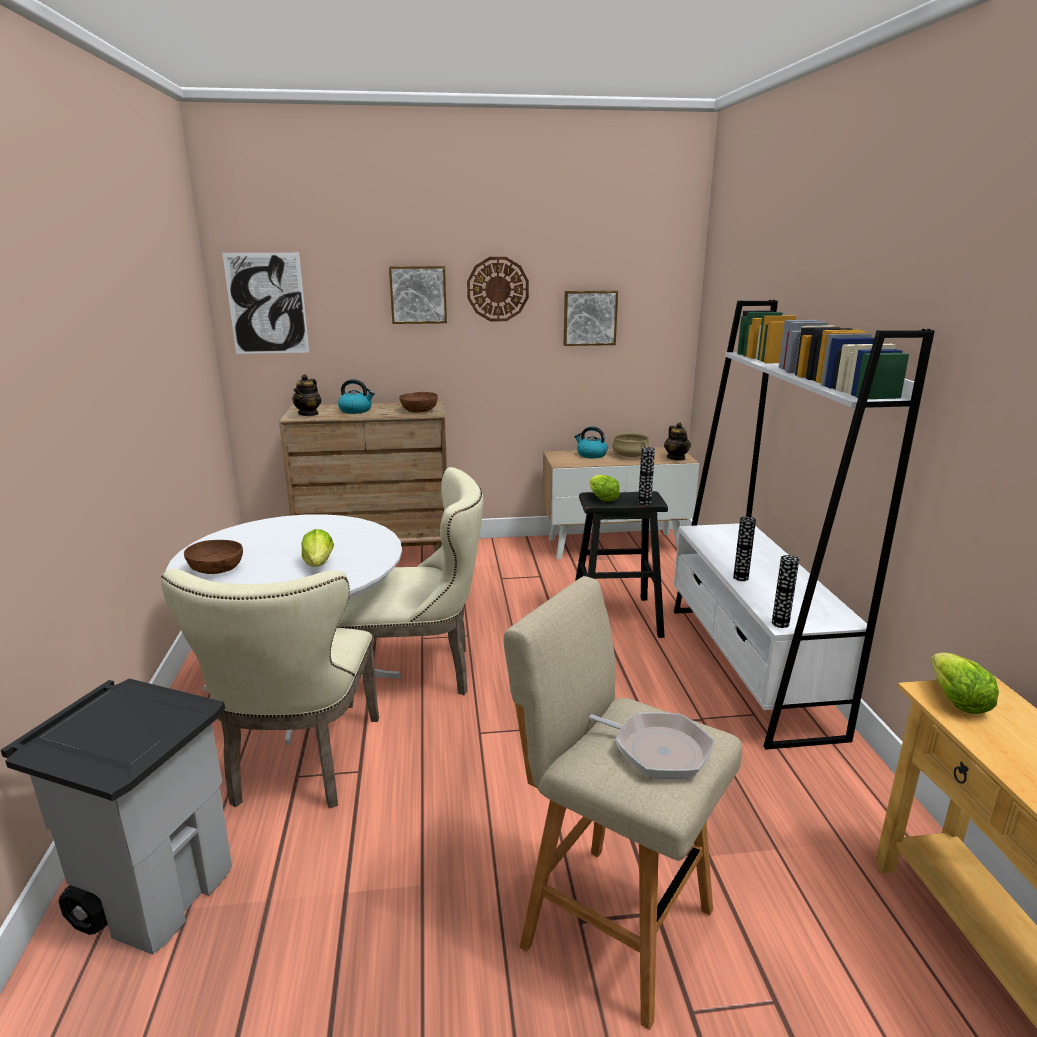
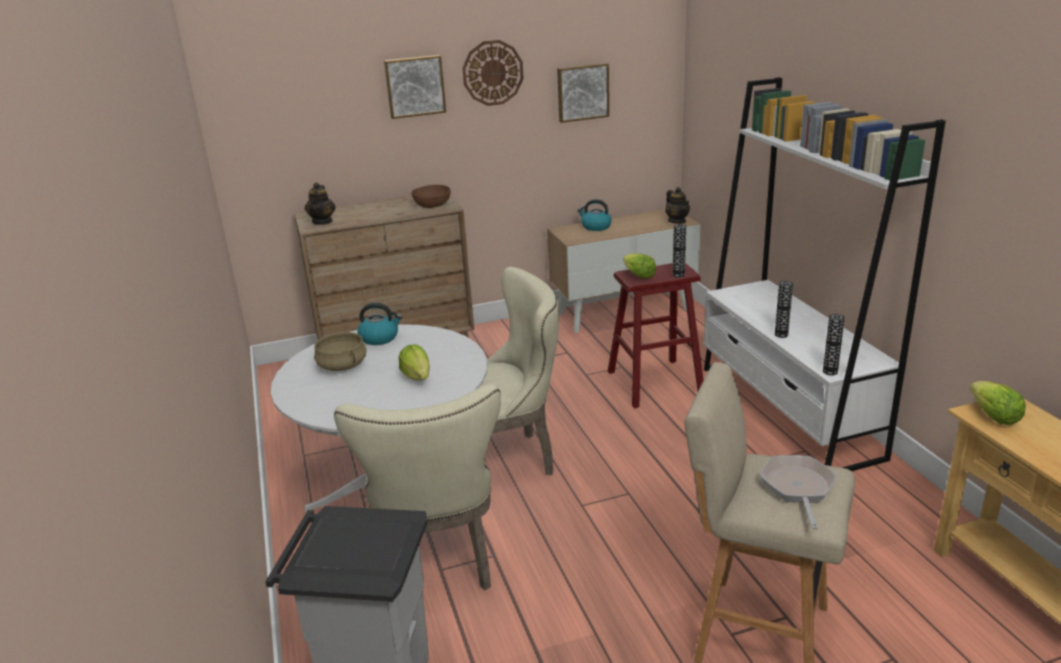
camera: 10 degrees left, 5 degrees up
brown bowl [184,540,243,574] -> none
picture [222,253,309,354] -> none
kettle [338,379,375,414] -> kettle moved to [357,303,402,345]
black stool [575,491,668,638] -> red stool [608,263,703,408]
frying pan [589,712,715,779] -> frying pan turned 105 degrees counterclockwise [759,455,837,530]
beige cooking pot [612,433,650,457] -> beige cooking pot moved to [314,332,366,371]

